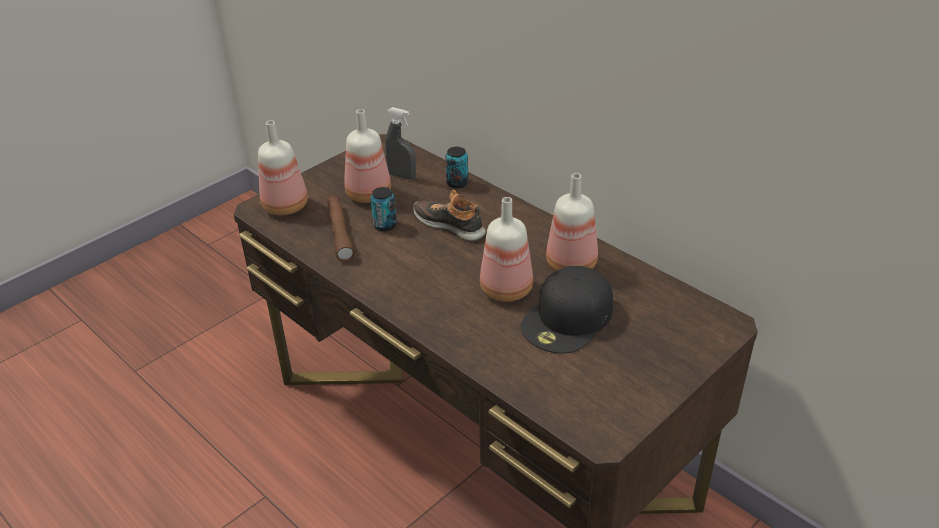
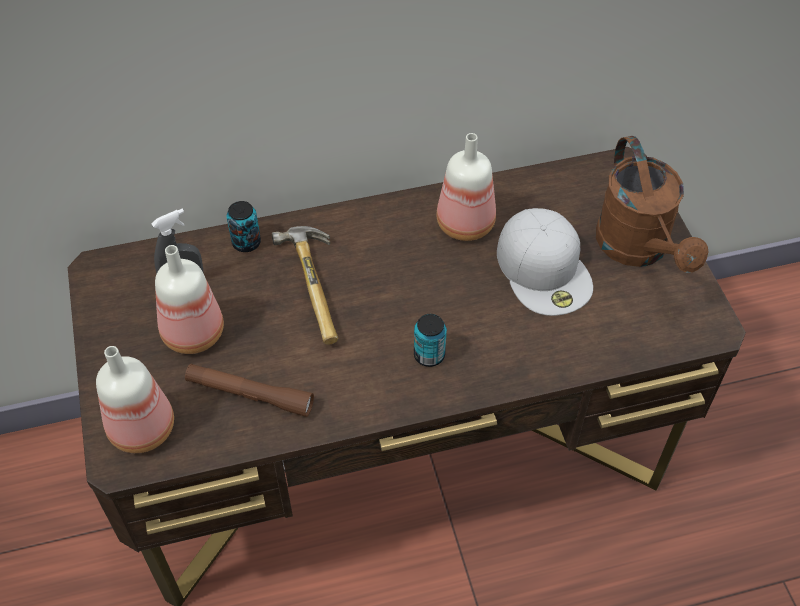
camera: 60 degrees left, 15 degrees up
can [371,187,397,231] -> can moved to [414,314,447,367]
shoe [413,190,486,241] -> hammer [272,226,338,345]
bottle [480,197,533,302] -> none
black cap [521,266,613,354] -> white cap [497,208,593,316]
none -> brown watering can [596,136,708,273]

